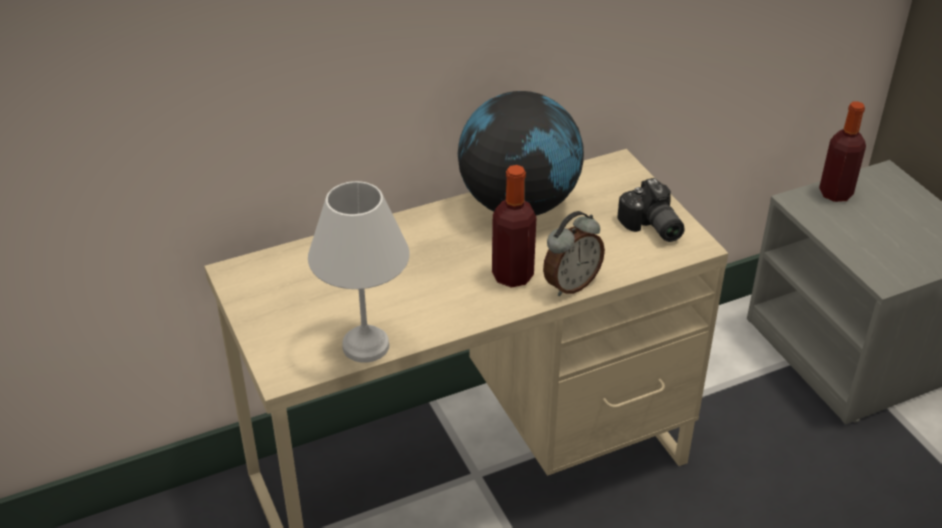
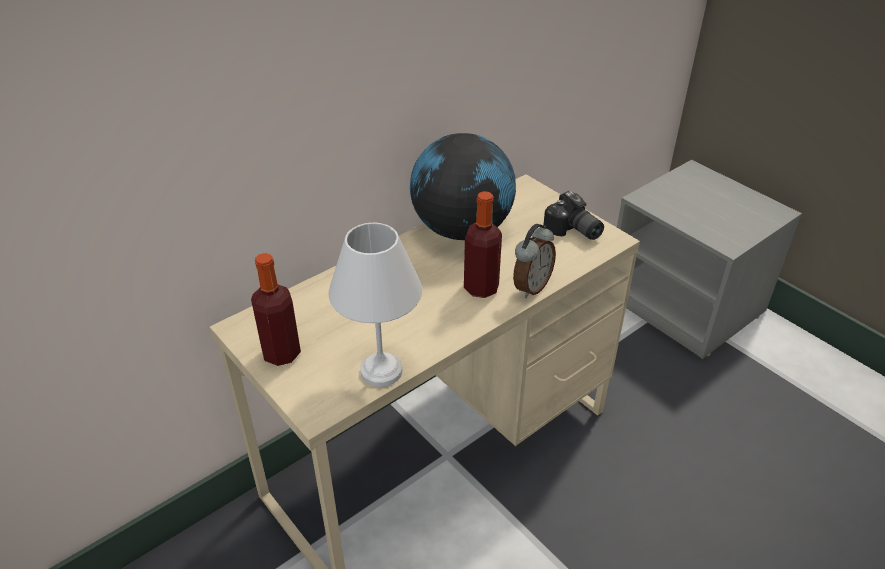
camera: 15 degrees left, 0 degrees up
bottle [819,101,866,202] -> bottle moved to [251,253,301,366]

